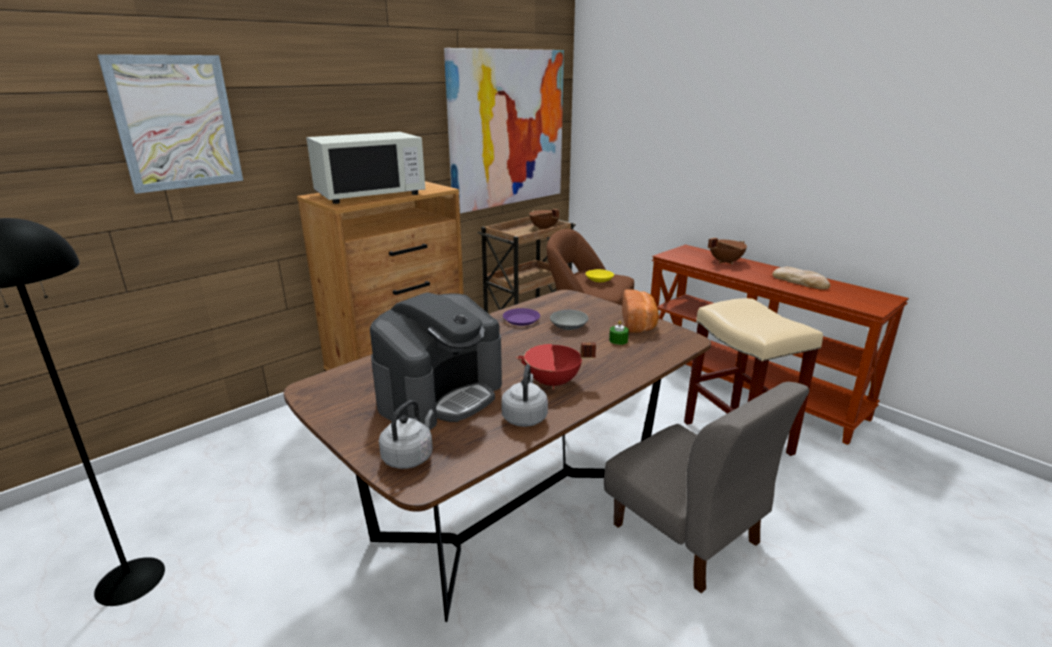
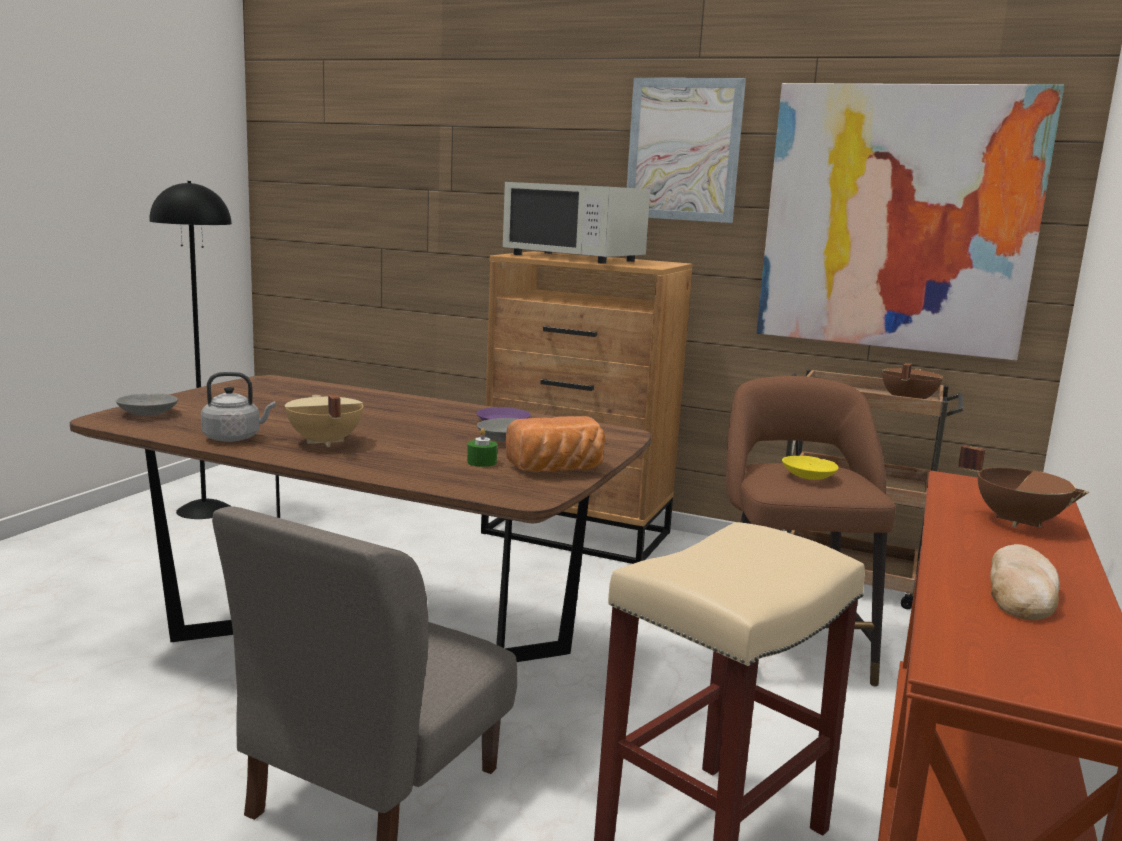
camera: 65 degrees right, 10 degrees down
picture [97,54,243,194] -> picture moved to [627,78,746,223]
coffee machine [370,292,502,430] -> none
grey kettle [379,400,434,469] -> grey bowl [116,394,178,416]
red cooking pot [516,342,596,390] -> beige cooking pot [285,394,363,447]

